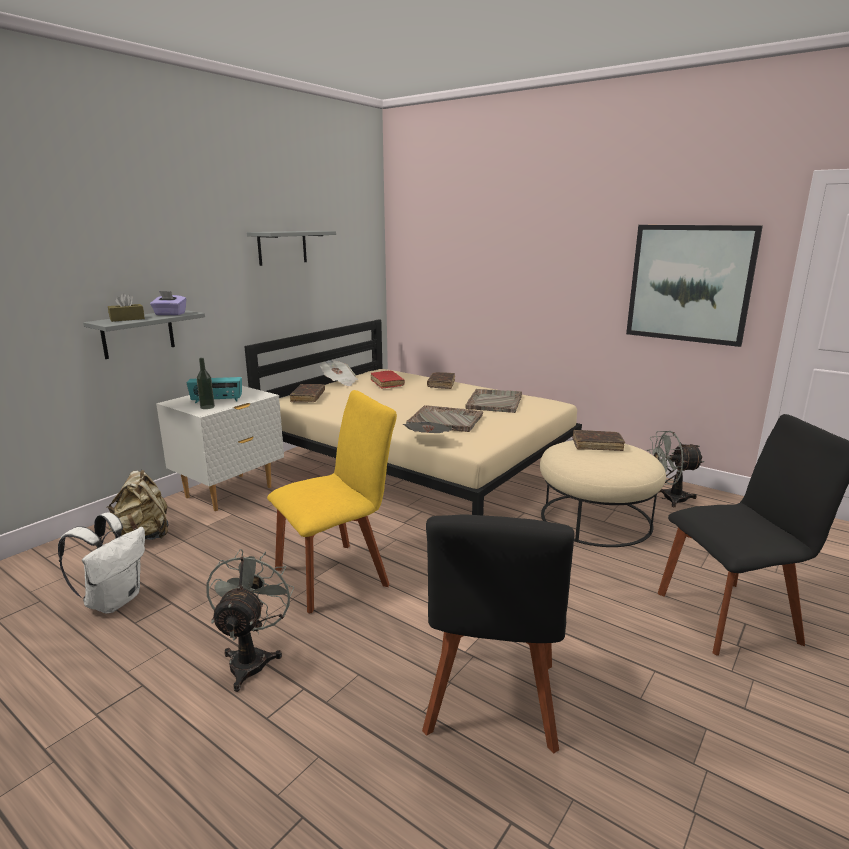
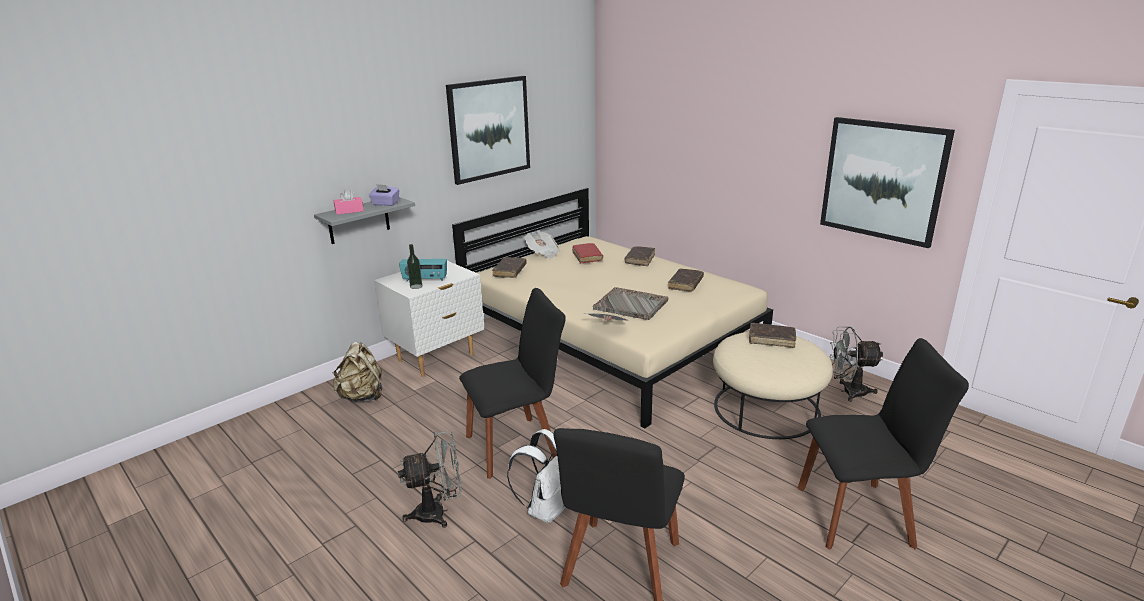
camera: 10 degrees right, 5 degrees up
white backpack [58,512,145,614] -> white backpack moved to [507,429,565,523]
brown tissue box [108,293,145,322] -> pink tissue box [334,189,364,215]
grey fan [206,549,294,692] -> grey fan turned 60 degrees clockwise [398,431,462,528]
grey shelf [247,231,336,266] -> picture [446,76,530,185]
yellow chair [267,390,397,613] -> black chair [459,288,566,479]
grey tray [465,389,522,413] -> brown book [668,269,704,292]

